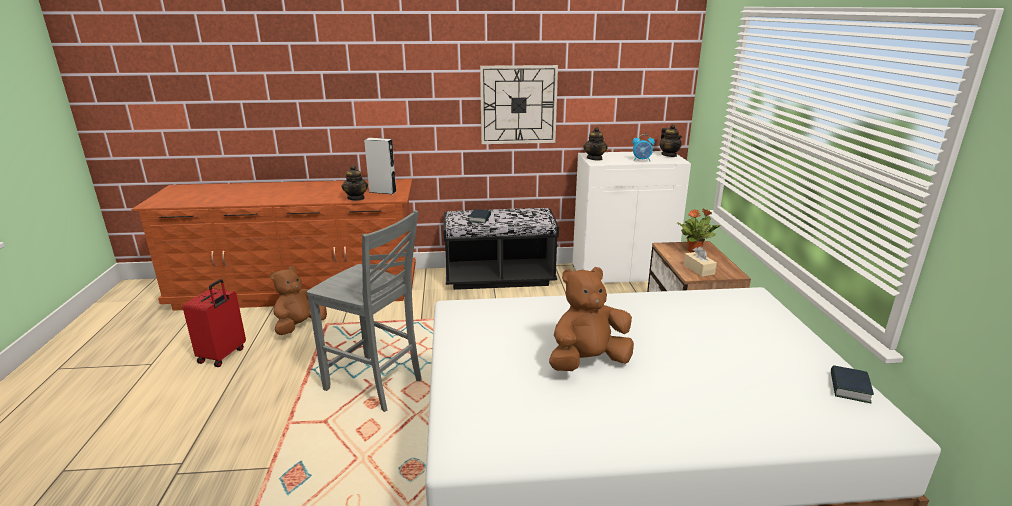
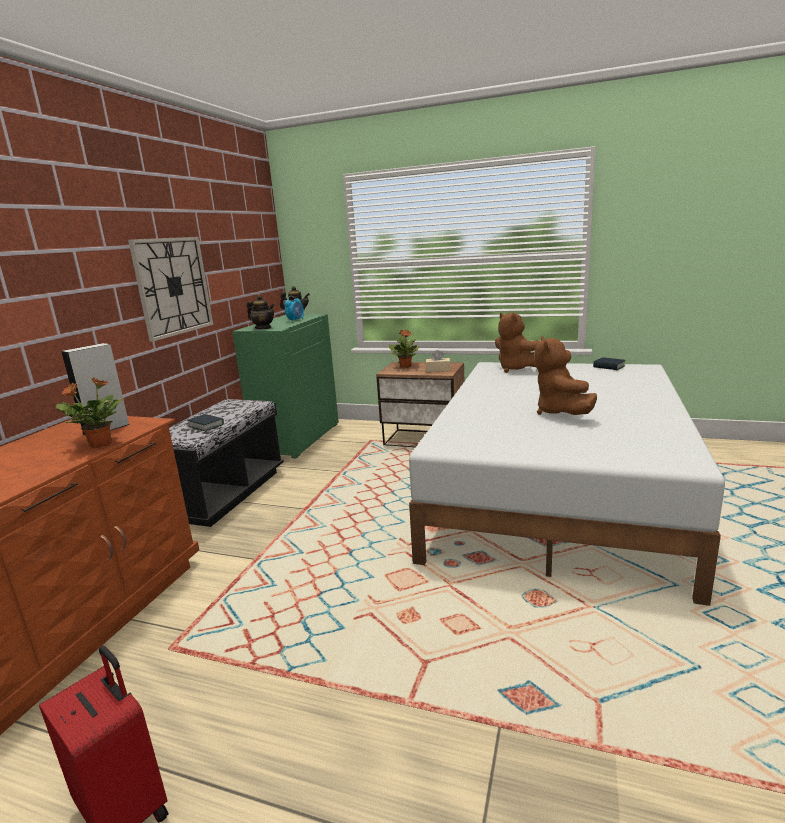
camera: 65 degrees left, 5 degrees down
brown plush toy [270,266,327,335] -> brown plush toy moved to [495,313,540,373]
grey chair [307,210,422,412] -> none
teapot [342,165,368,201] -> potted plant [56,378,124,448]
white cabinet [572,151,691,283] -> green cabinet [232,314,339,458]

